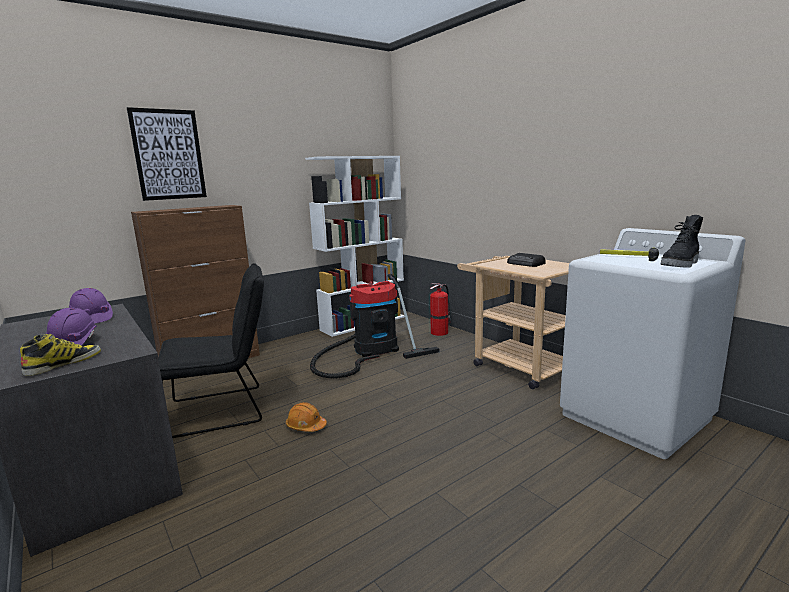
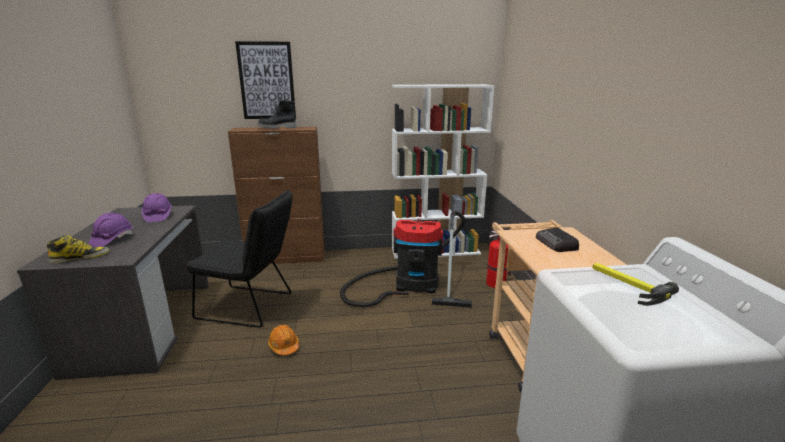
camera: 30 degrees right, 5 degrees up
black boot [660,215,703,268] -> black boot moved to [258,100,296,129]

